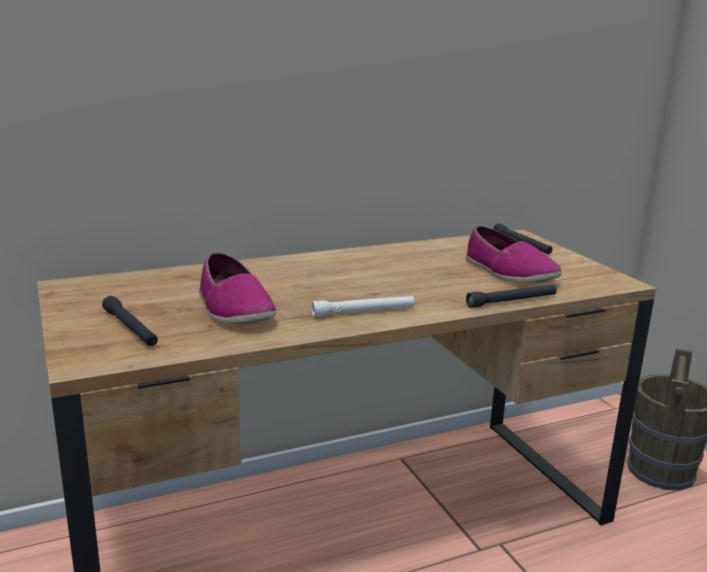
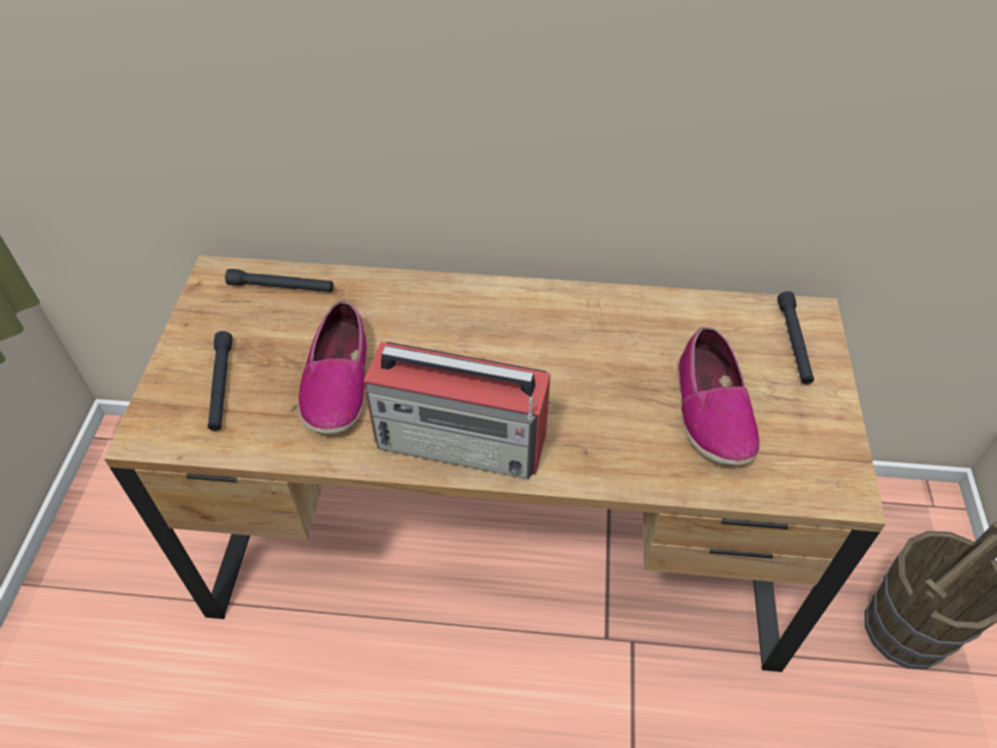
camera: 30 degrees right, 30 degrees up
white flashlight [311,296,415,317] -> radio [364,342,551,479]
black flashlight [466,284,557,308] -> black flashlight moved to [225,269,334,292]

